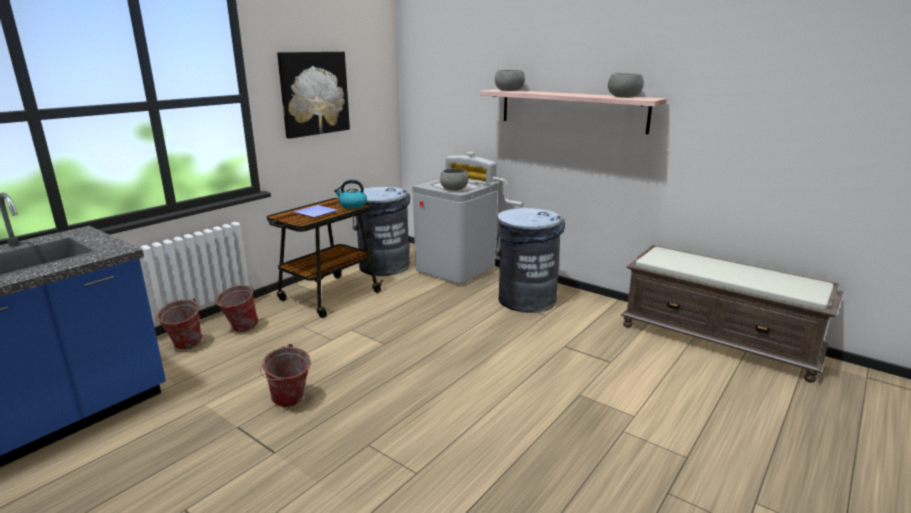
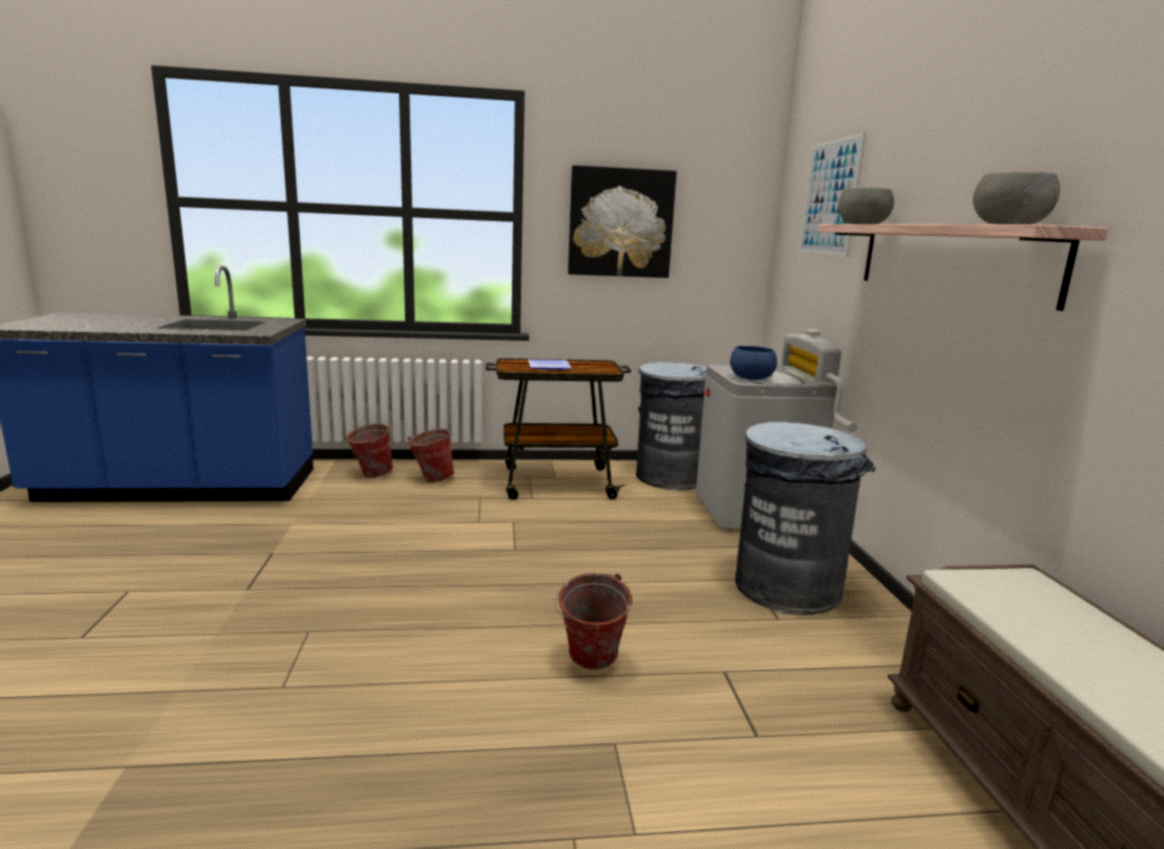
camera: 45 degrees right, 5 degrees down
bucket [259,344,311,407] -> bucket moved to [554,573,632,670]
kettle [334,180,367,209] -> none
grey bowl [440,169,468,190] -> blue bowl [730,346,777,380]
none -> picture [799,132,866,256]

